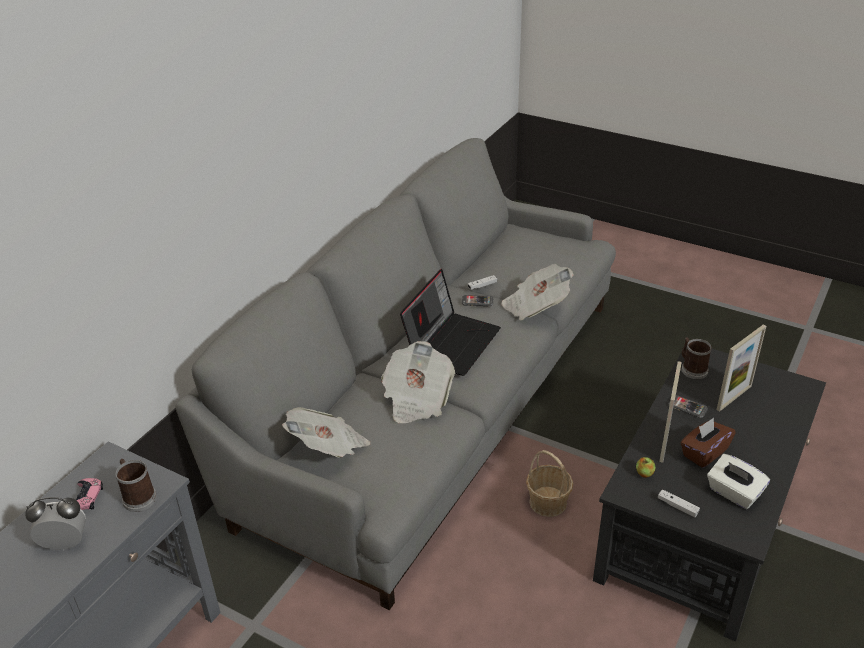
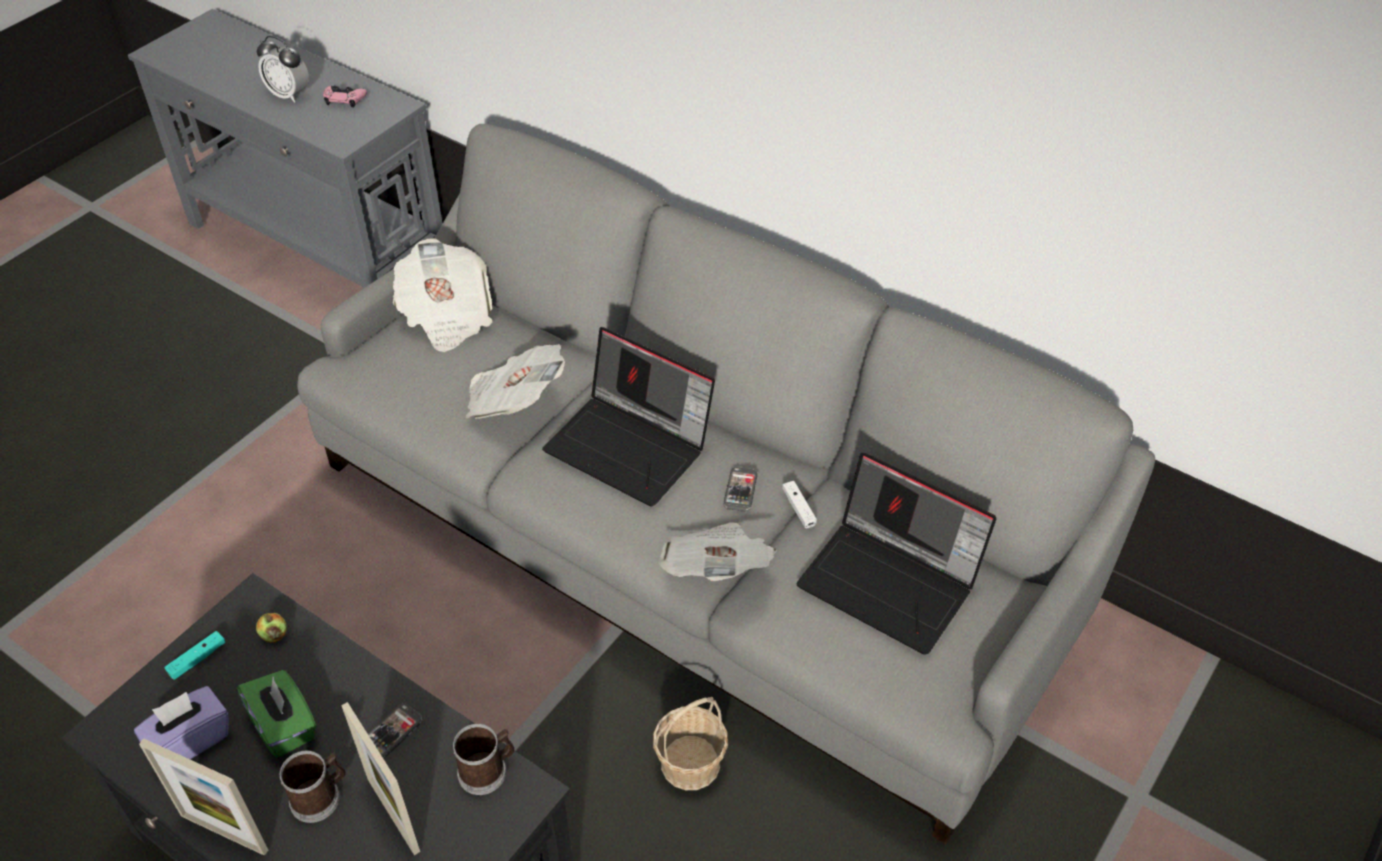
camera: 95 degrees right, 10 degrees up
alarm clock [25,497,86,550] -> alarm clock turned 120 degrees clockwise [257,36,309,103]
mug [115,459,157,512] -> mug moved to [280,750,346,823]
basket [526,450,574,517] -> basket moved to [653,697,728,790]
white game controller [658,489,700,517] -> turquoise game controller [164,631,226,680]
picture frame [659,361,682,463] -> picture frame moved to [139,738,268,856]
brown tissue box [681,418,736,468] -> green tissue box [237,670,316,758]
white tissue box [707,454,770,509] -> purple tissue box [134,686,229,759]
none -> laptop [797,453,996,655]

